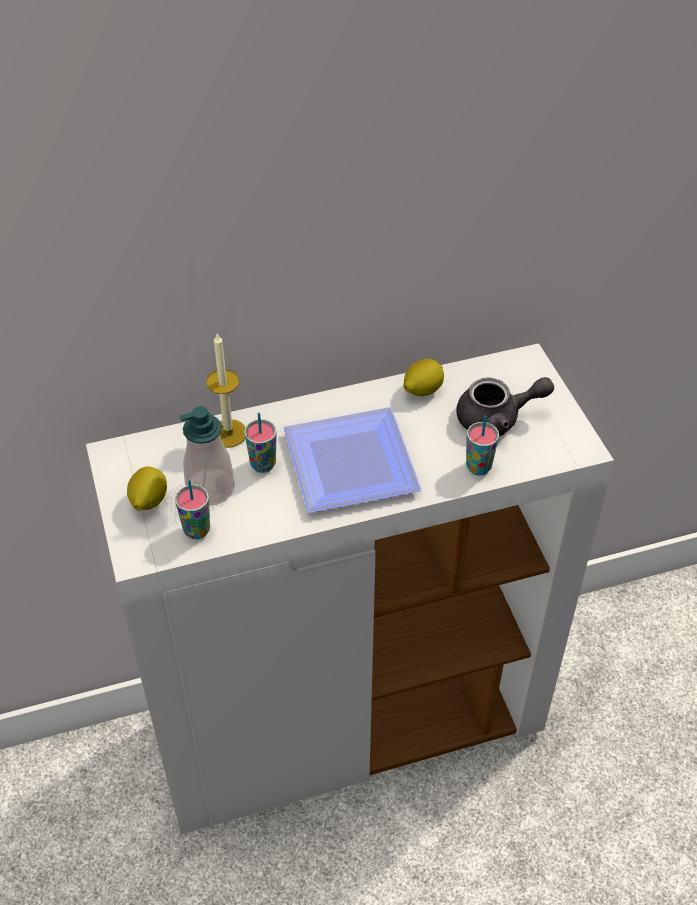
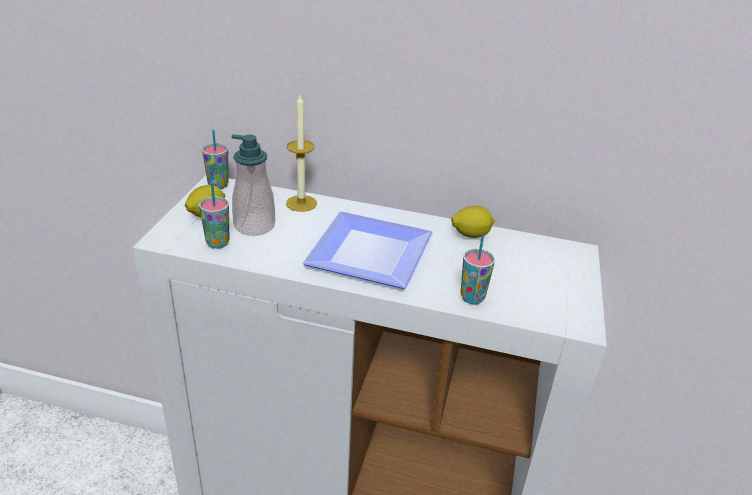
camera: 30 degrees right, 15 degrees down
cup [244,413,277,473] -> cup moved to [202,129,229,189]
grey teapot [456,377,554,436] -> none

